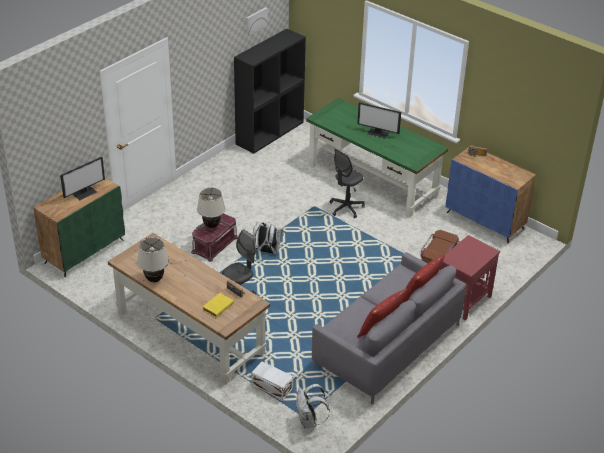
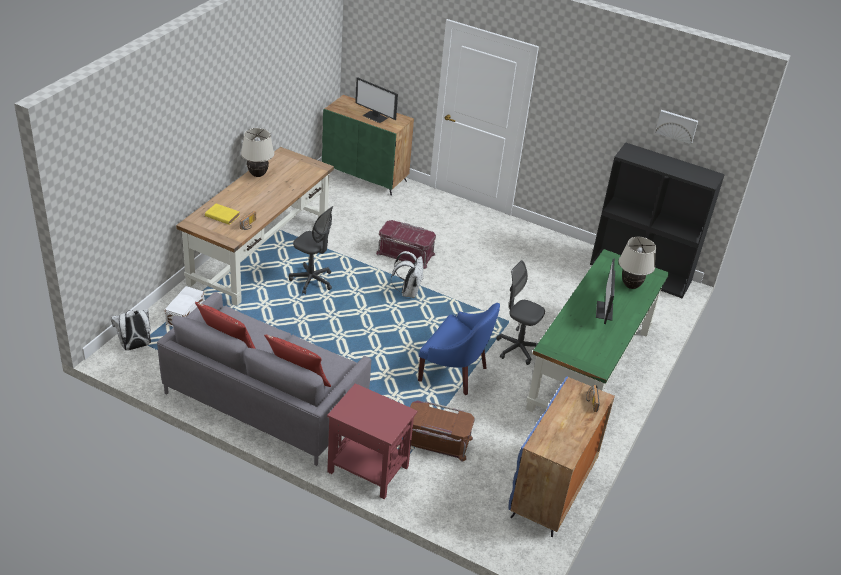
camera: 75 degrees right, 0 degrees up
beige table lamp [197,187,225,228] -> beige table lamp moved to [619,237,656,289]
none -> blue armchair [418,303,500,395]

